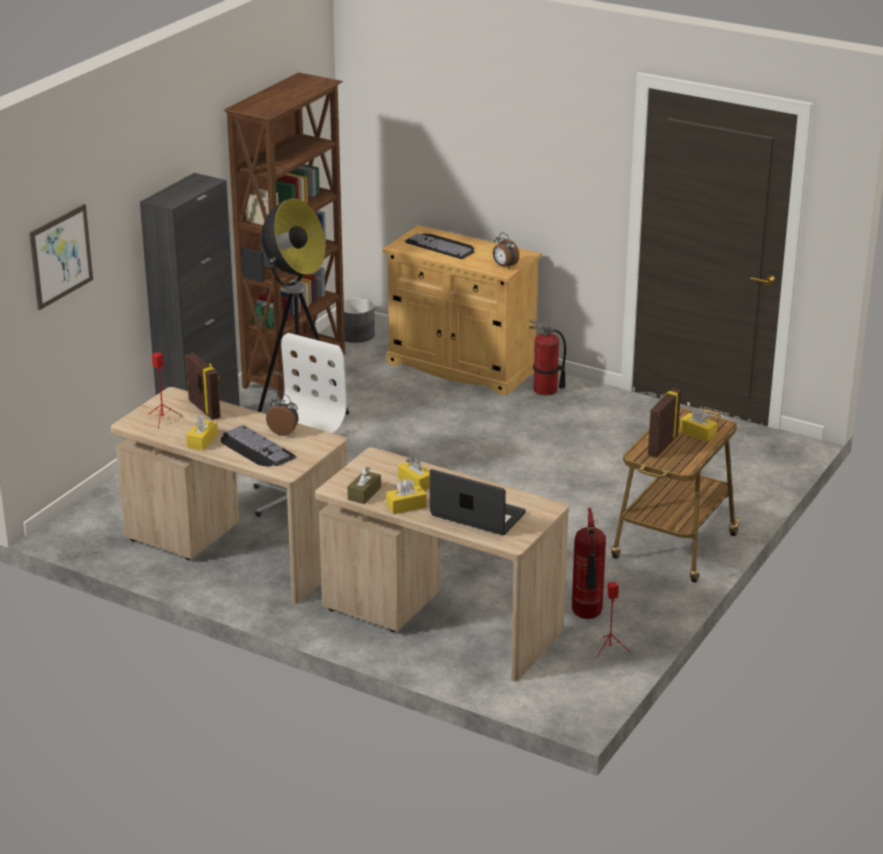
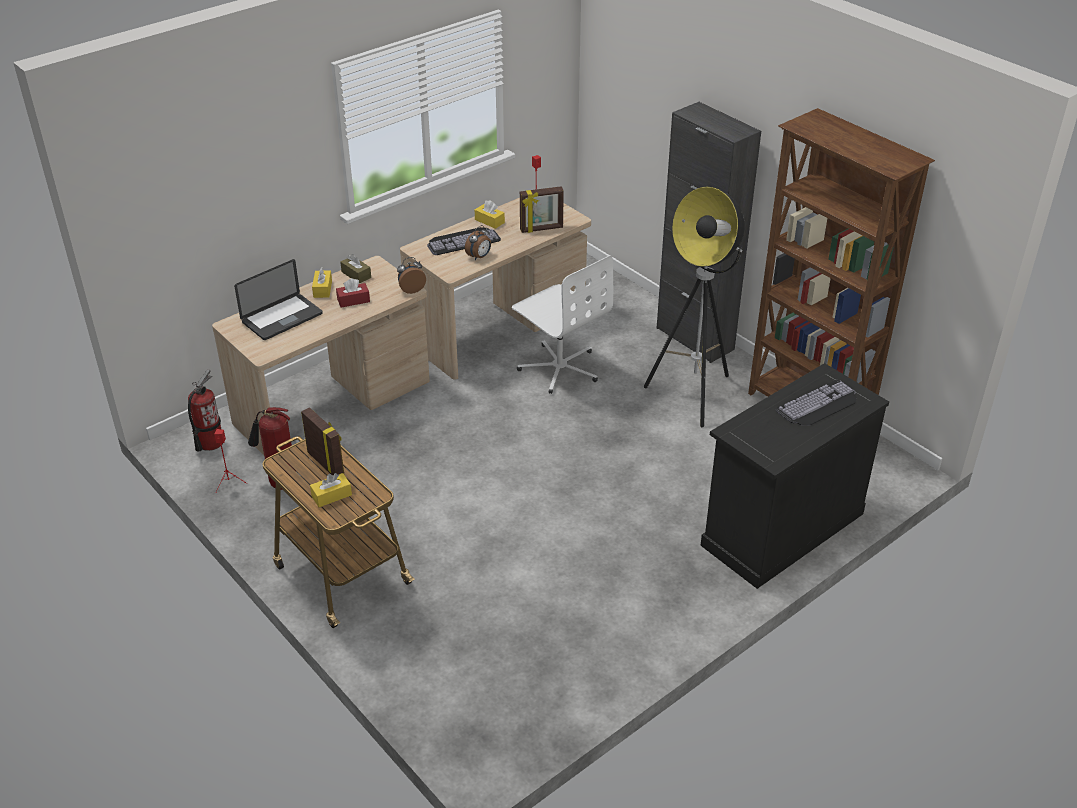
camera: 110 degrees right, 10 degrees up
picture [29,204,93,310] -> none
grey planter [344,298,375,343] -> none
beige cabinet [382,225,541,396] -> black cabinet [701,363,889,589]
yellow tissue box [398,457,430,491] -> red tissue box [336,278,370,308]
alarm clock [493,232,519,268] -> alarm clock moved to [397,257,426,294]
fire extinguisher [529,320,566,396] -> fire extinguisher moved to [188,369,223,452]

